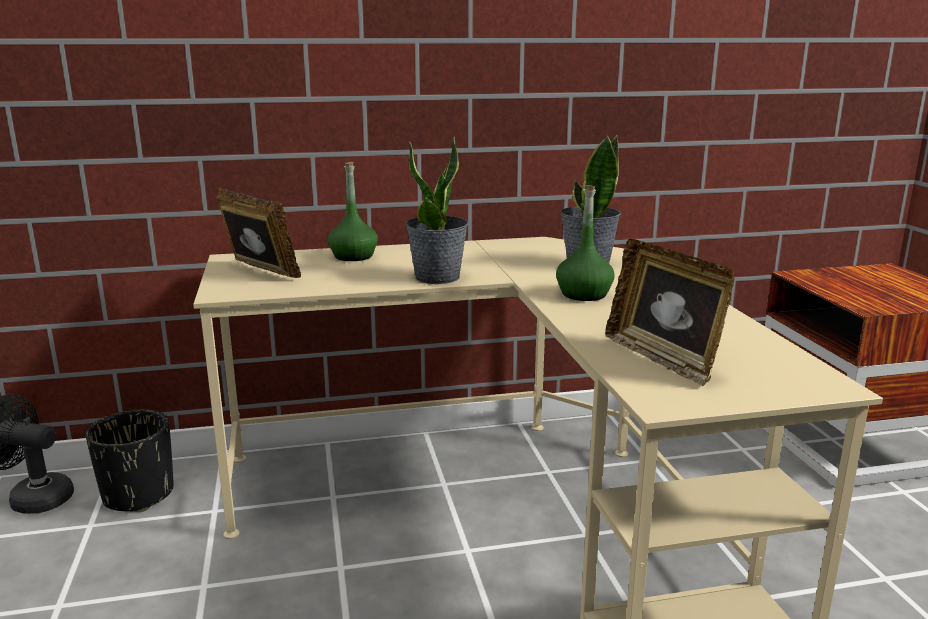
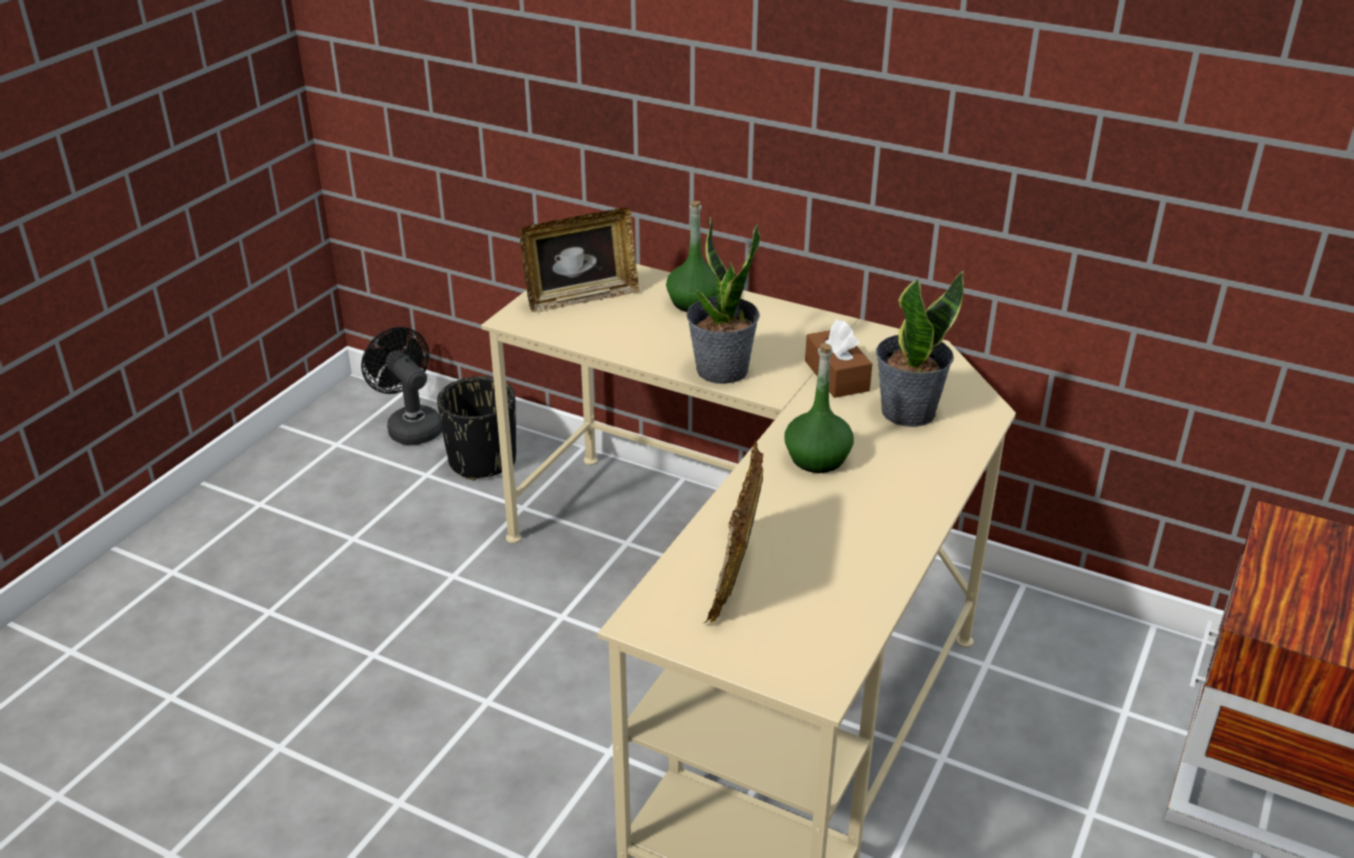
camera: 40 degrees right, 15 degrees up
picture frame [216,188,301,278] -> picture frame turned 75 degrees clockwise [520,208,640,312]
none -> brown tissue box [805,319,872,398]

